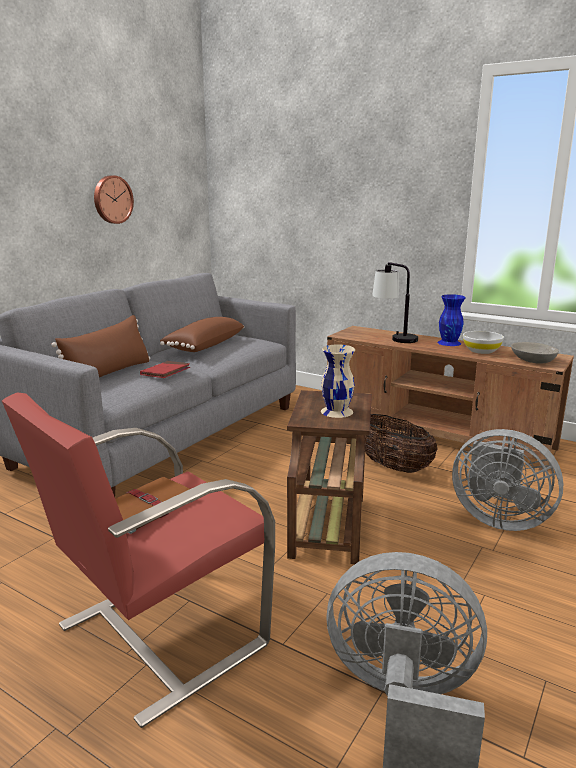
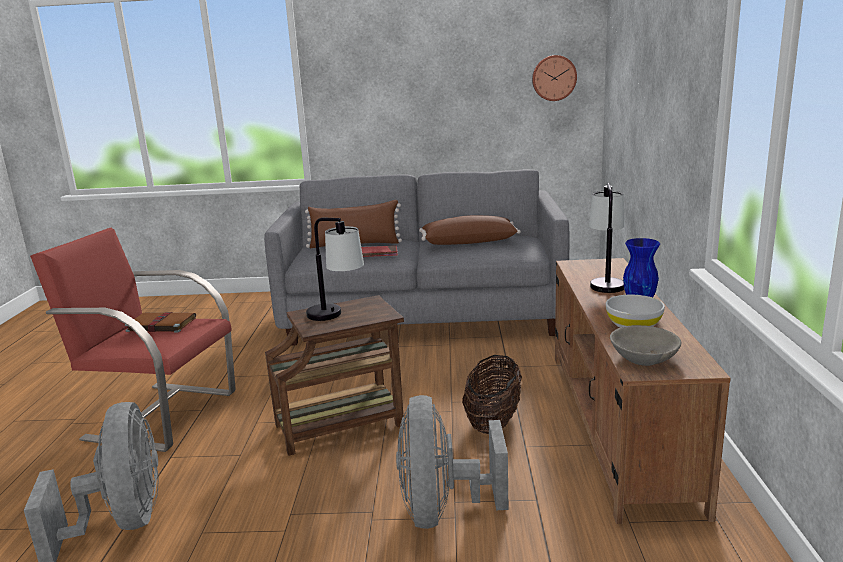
camera: 60 degrees right, 0 degrees up
wall clock [94,176,134,224] -> wall clock moved to [532,55,577,101]
beige vase [321,345,355,418] -> table lamp [306,218,364,321]

